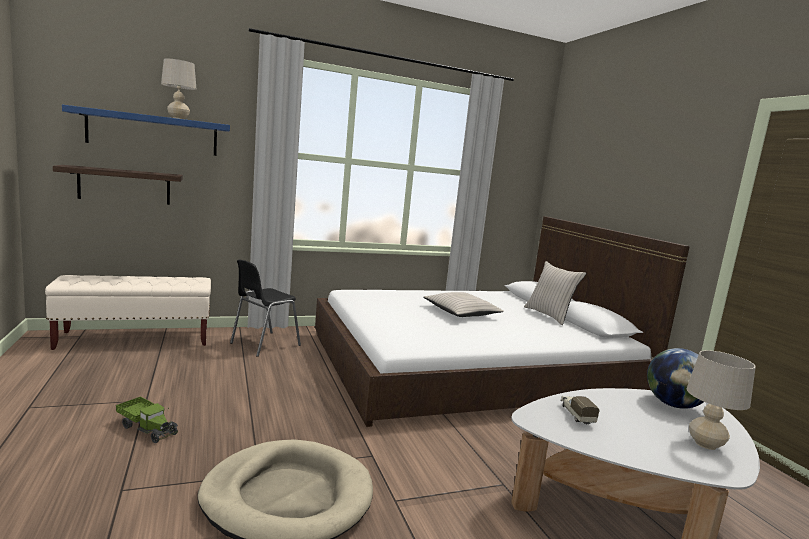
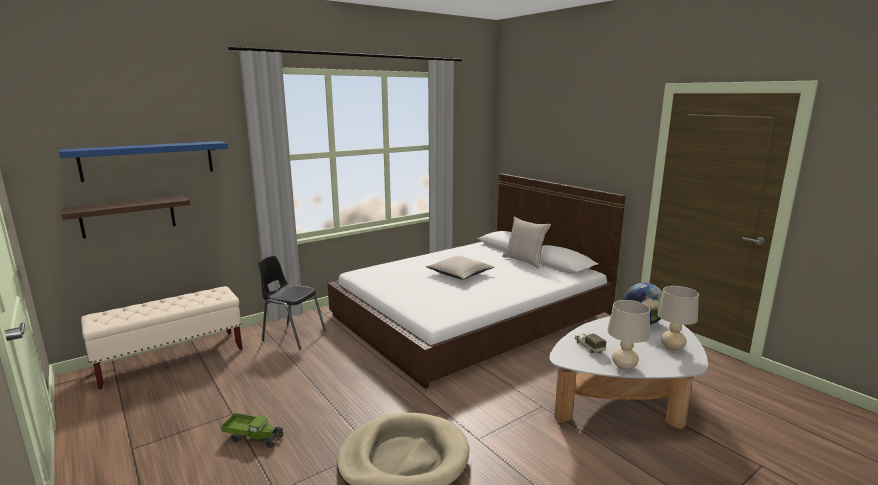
camera: 15 degrees left, 5 degrees up
beige table lamp [161,59,196,119] -> beige table lamp moved to [608,300,650,371]
black chair [230,260,301,357] -> black chair turned 90 degrees clockwise [258,256,326,350]

